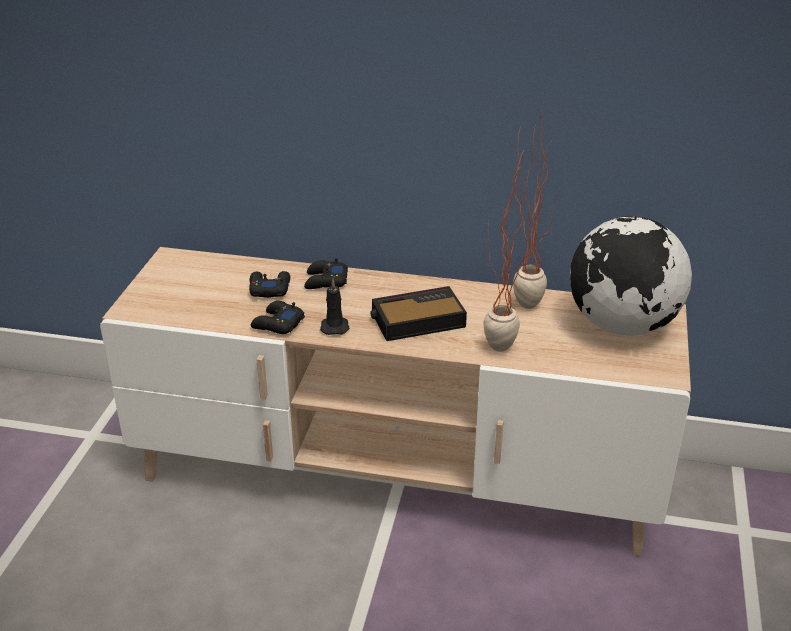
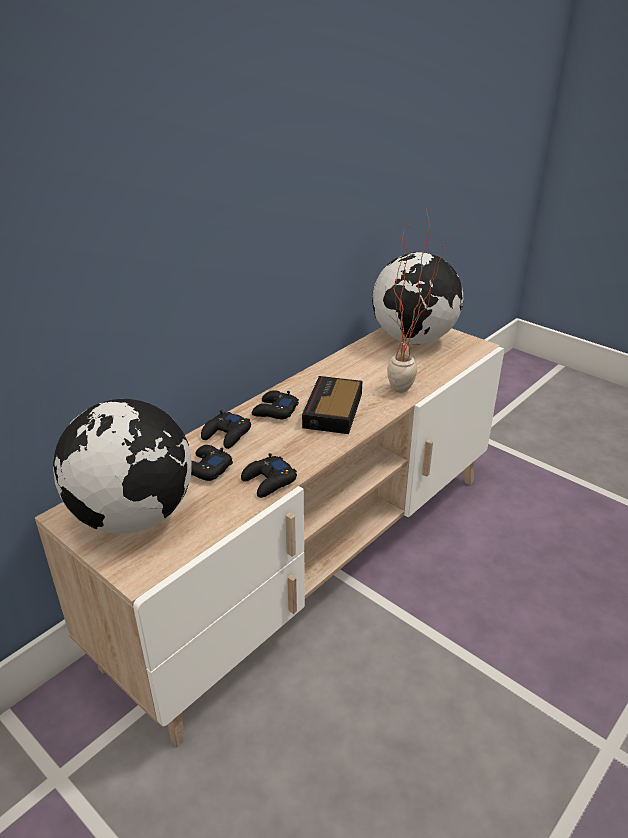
camera: 60 degrees left, 0 degrees up
black candle [320,279,350,335] -> none
potted plant [513,109,557,309] -> none
none -> globe [53,399,192,534]
none -> black game controller [252,390,299,419]

